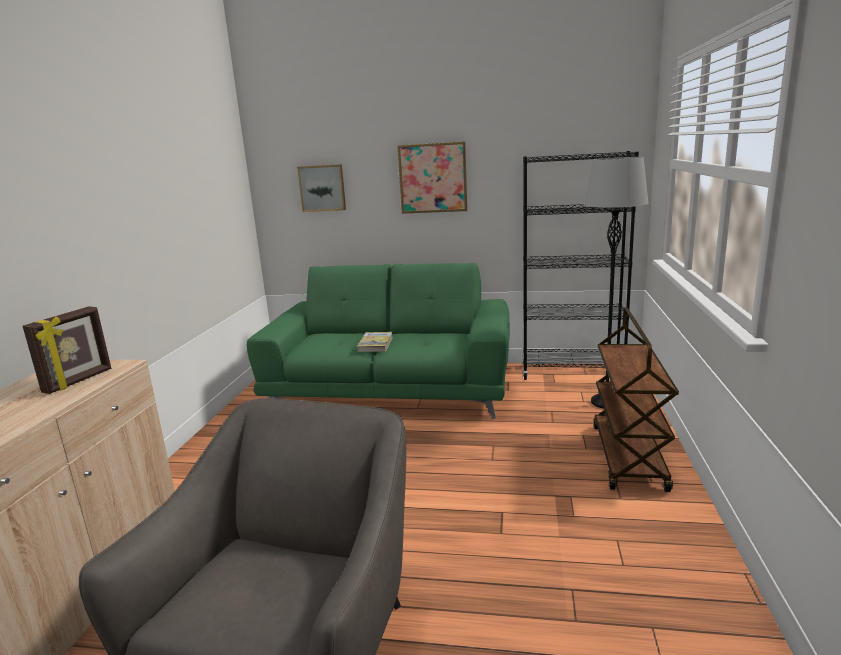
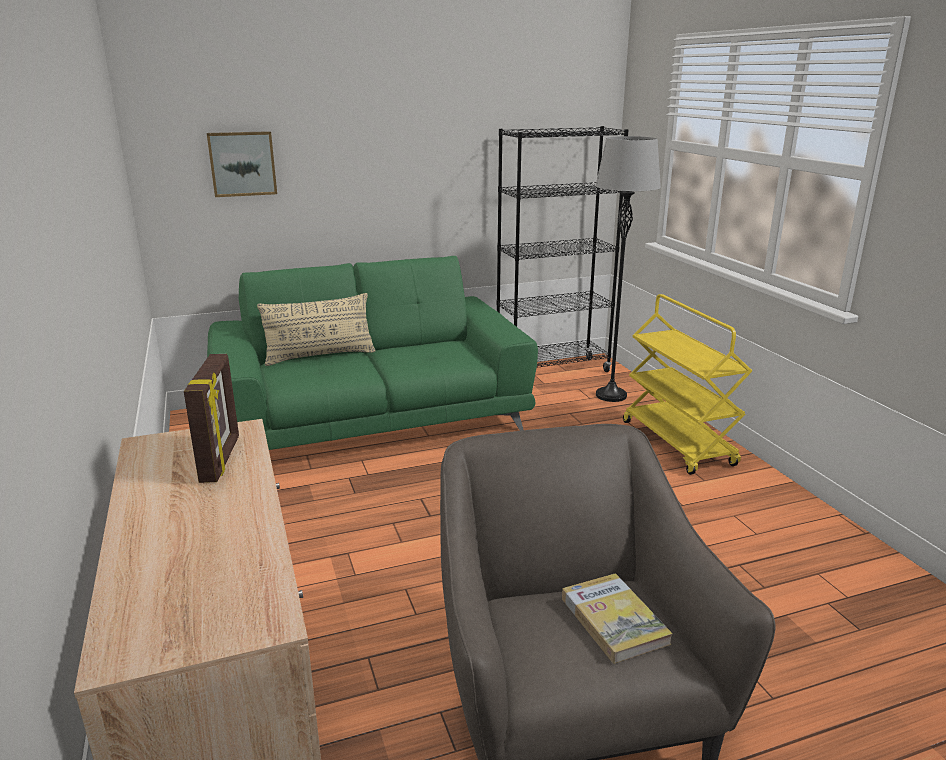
camera: 30 degrees left, 5 degrees up
book [357,332,393,352] -> book moved to [562,573,673,664]
picture [397,141,467,214] -> none
brown cart [593,307,679,492] -> yellow cart [623,294,752,475]
none -> beige pillow [257,293,375,366]

